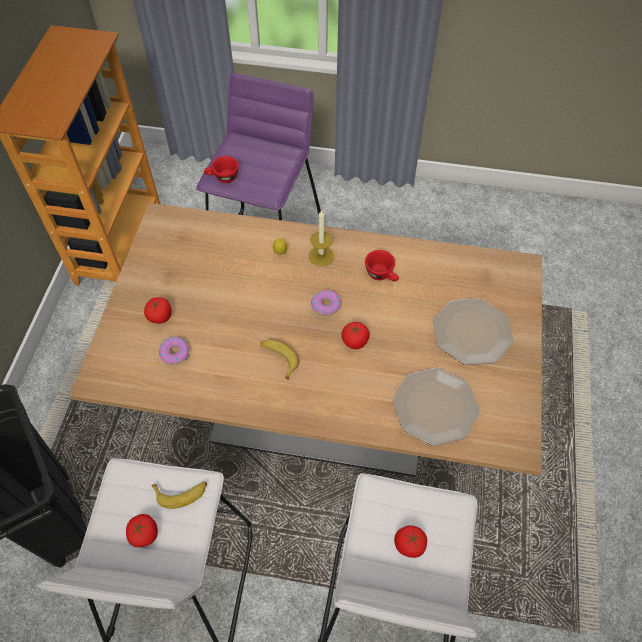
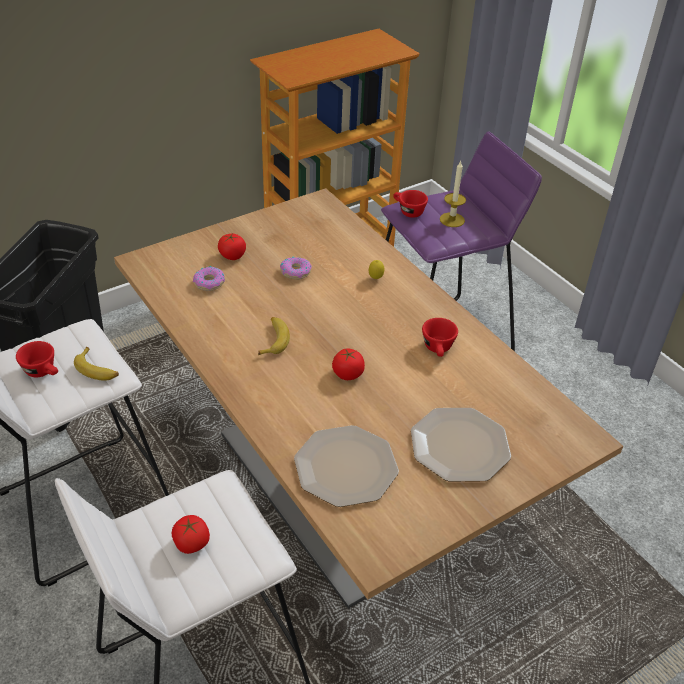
camera: 45 degrees right, 15 degrees down
tomato [126,514,158,547] -> red cup [16,341,58,378]
candle [309,209,334,266] -> candle moved to [440,161,466,227]
donut [311,290,341,316] -> donut moved to [280,257,312,280]

